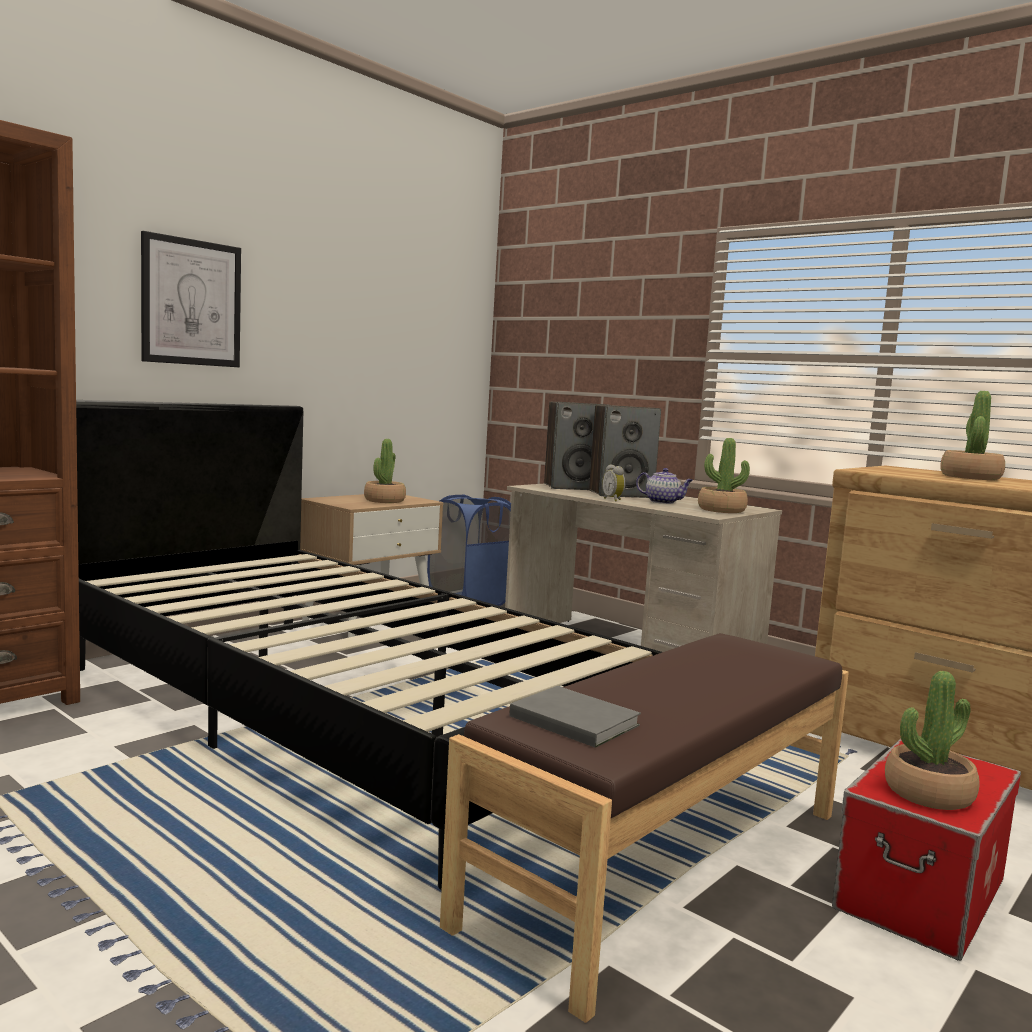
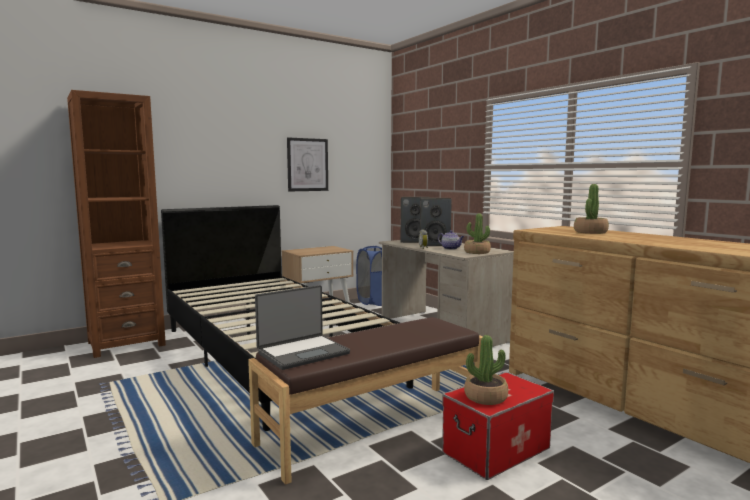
camera: 15 degrees right, 0 degrees up
picture [141,231,241,367] -> picture moved to [287,137,328,191]
potted plant [364,439,406,503] -> none
grey book [510,686,641,748] -> laptop [255,285,350,370]

